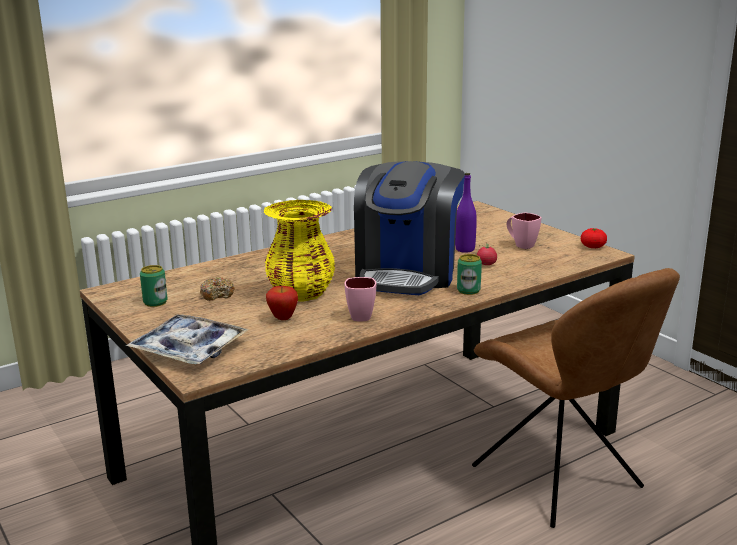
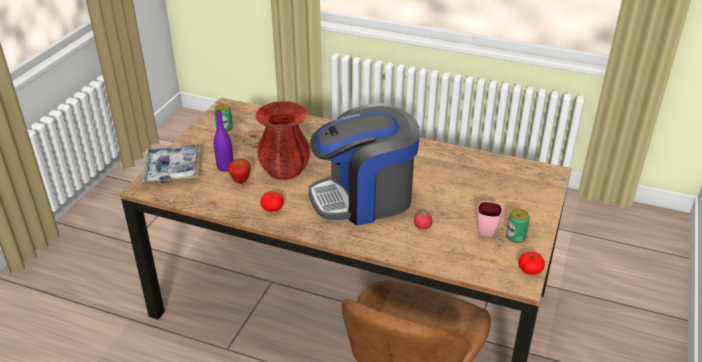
camera: 55 degrees right, 15 degrees up
yellow vase [264,200,335,301] -> red vase [255,101,310,180]
pink mug [345,277,376,322] -> tomato [260,191,284,212]
purple bottle [455,173,477,253] -> purple bottle moved to [214,109,233,172]
can [457,254,482,295] -> can moved to [506,208,530,243]

